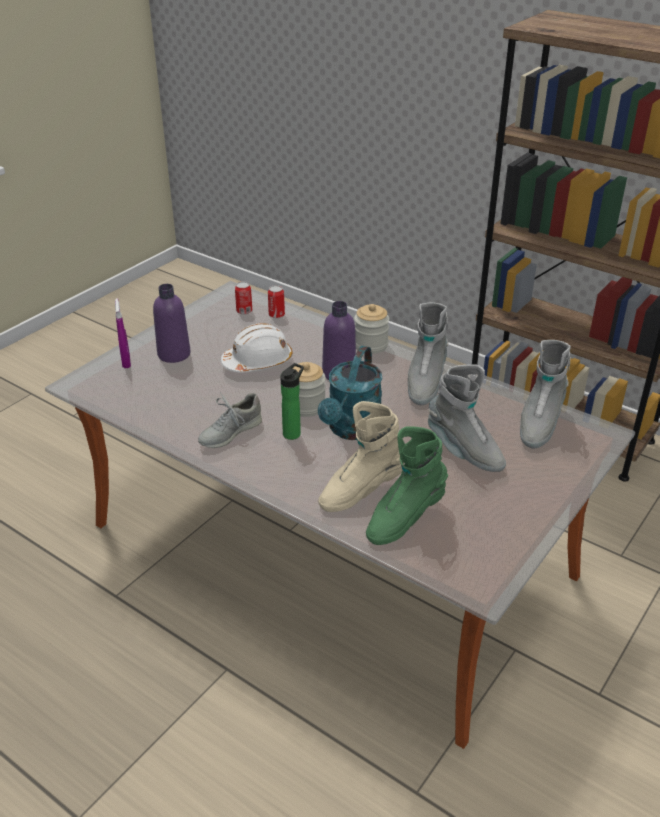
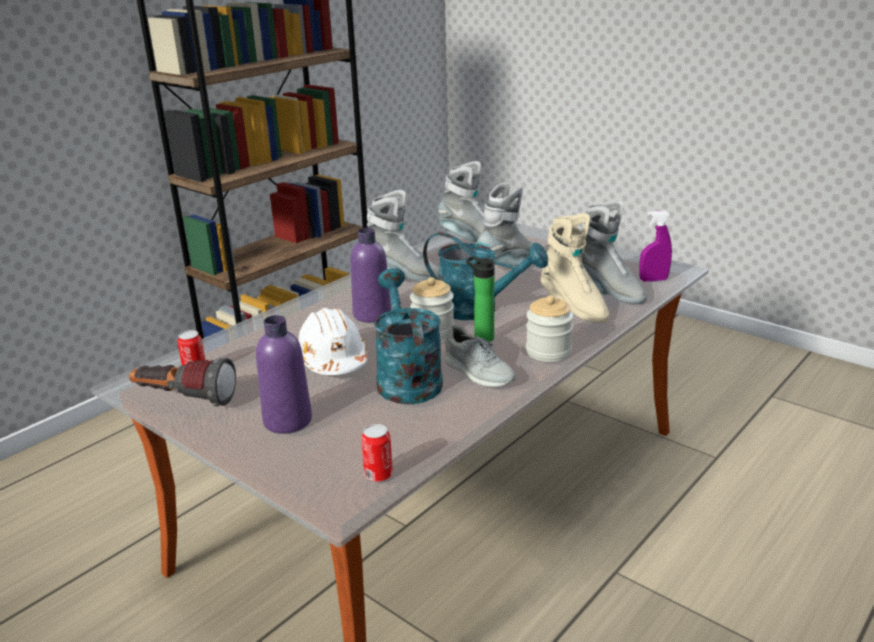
camera: 85 degrees left, 10 degrees down
purple spray bottle [115,299,131,368] -> purple spray bottle moved to [639,211,672,282]
can [268,285,285,318] -> can moved to [361,424,393,482]
jar [354,304,389,354] -> jar moved to [526,295,574,362]
green boot [366,426,448,545] -> grey boot [580,200,647,304]
none -> flashlight [129,357,236,406]
none -> turquoise watering can [374,268,443,404]

